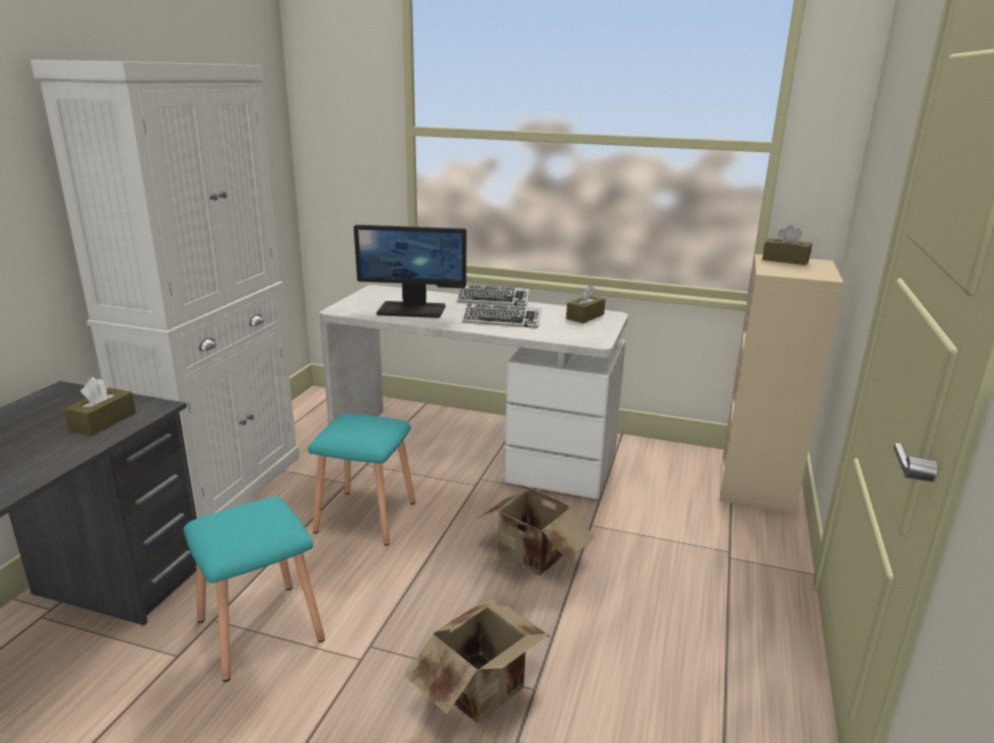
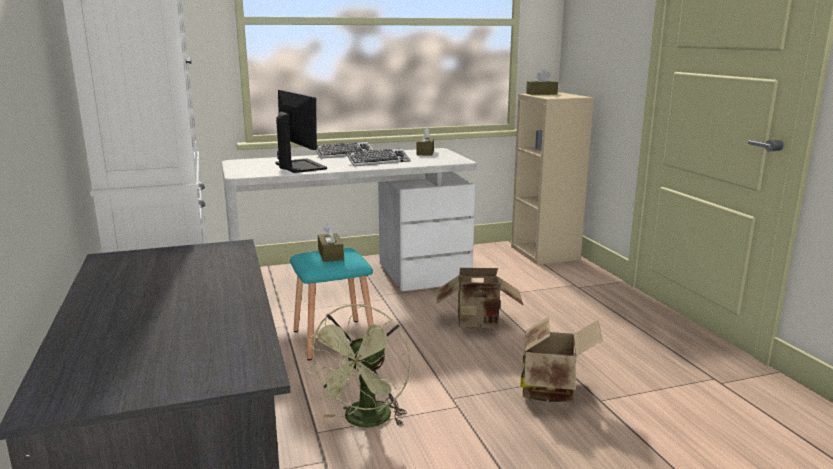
camera: 35 degrees left, 5 degrees down
brown tissue box [64,377,136,436] -> brown tissue box moved to [318,224,344,262]
turquoise stool [183,497,325,682] -> green fan [305,304,411,428]
monitor [354,225,466,318] -> monitor turned 90 degrees counterclockwise [275,90,327,173]

